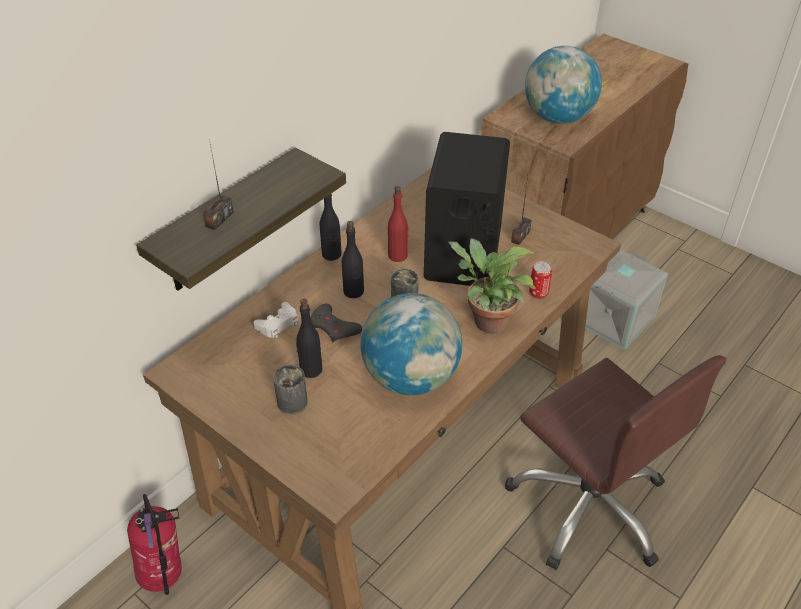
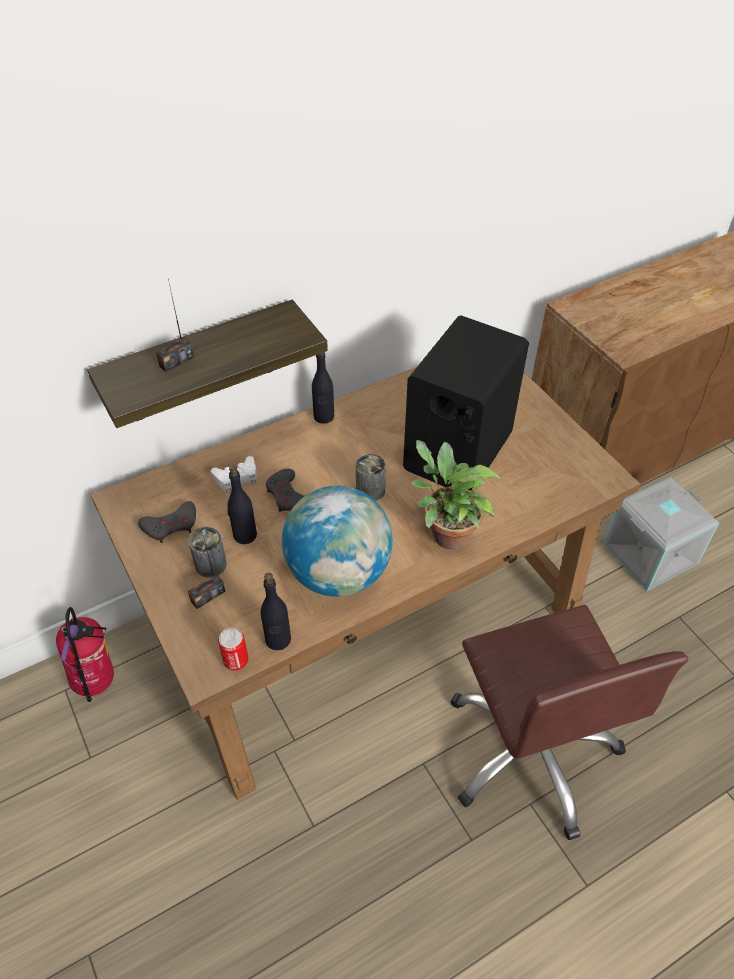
camera: 20 degrees right, 5 degrees up
black bottle [342,221,364,298] -> black bottle moved to [260,573,291,650]
red bottle [388,186,409,262] -> none
radio [511,177,532,245] -> radio moved to [188,535,225,609]
globe [525,46,602,124] -> none
can [529,261,552,299] -> can moved to [218,628,248,670]
none -> grey game controller [138,501,196,543]

